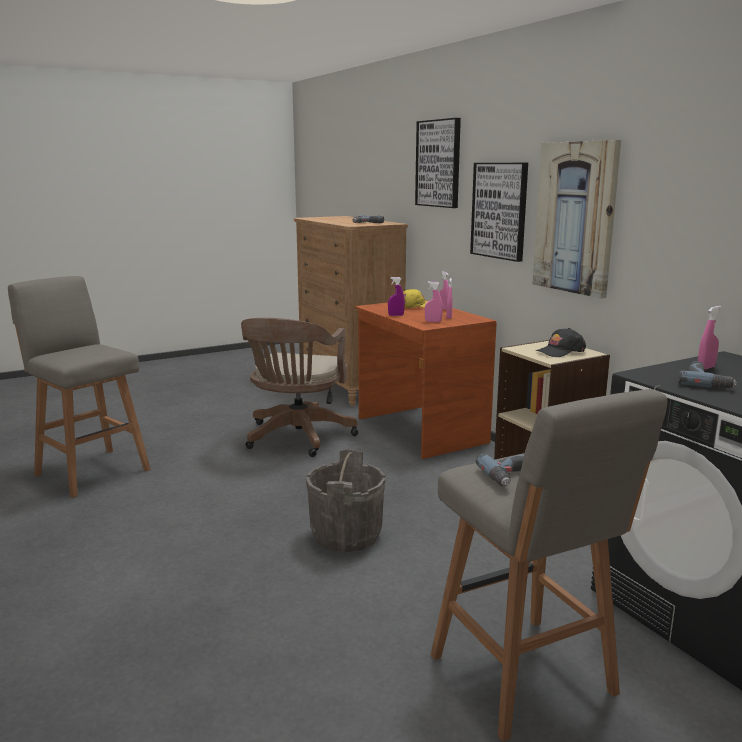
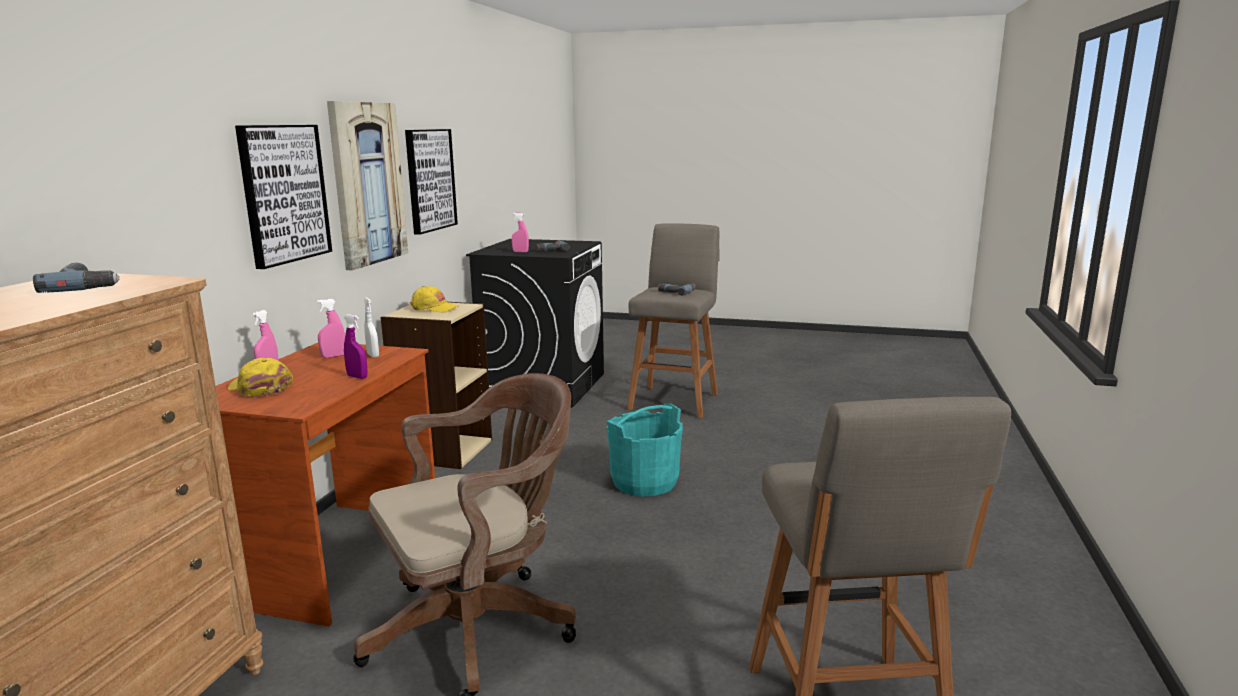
camera: 135 degrees left, 0 degrees up
grey bucket [306,449,386,552] -> turquoise bucket [607,403,683,496]
picture [415,118,461,208] -> picture moved to [405,129,458,235]
pink spray bottle [425,281,443,322] -> white spray bottle [364,298,379,358]
black cap [536,328,586,357] -> yellow cap [410,286,458,313]

